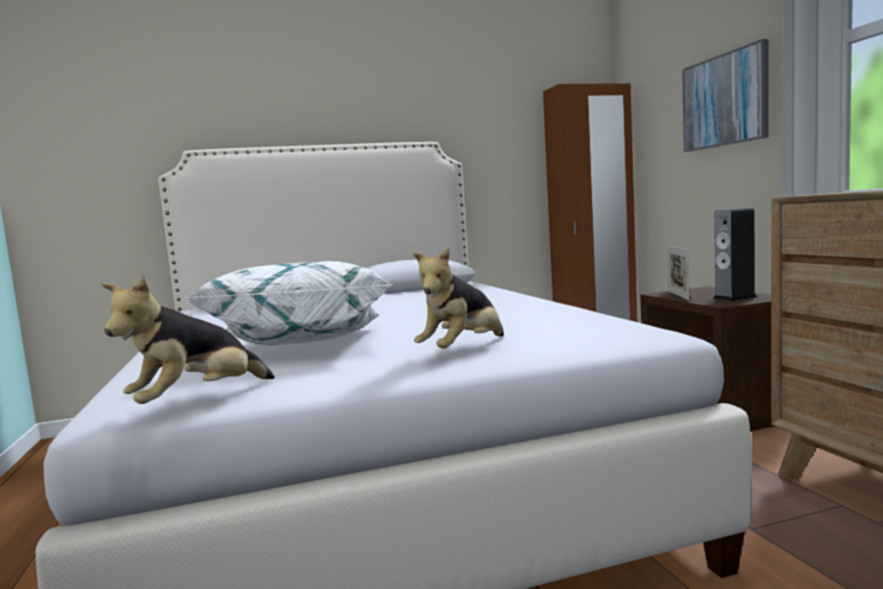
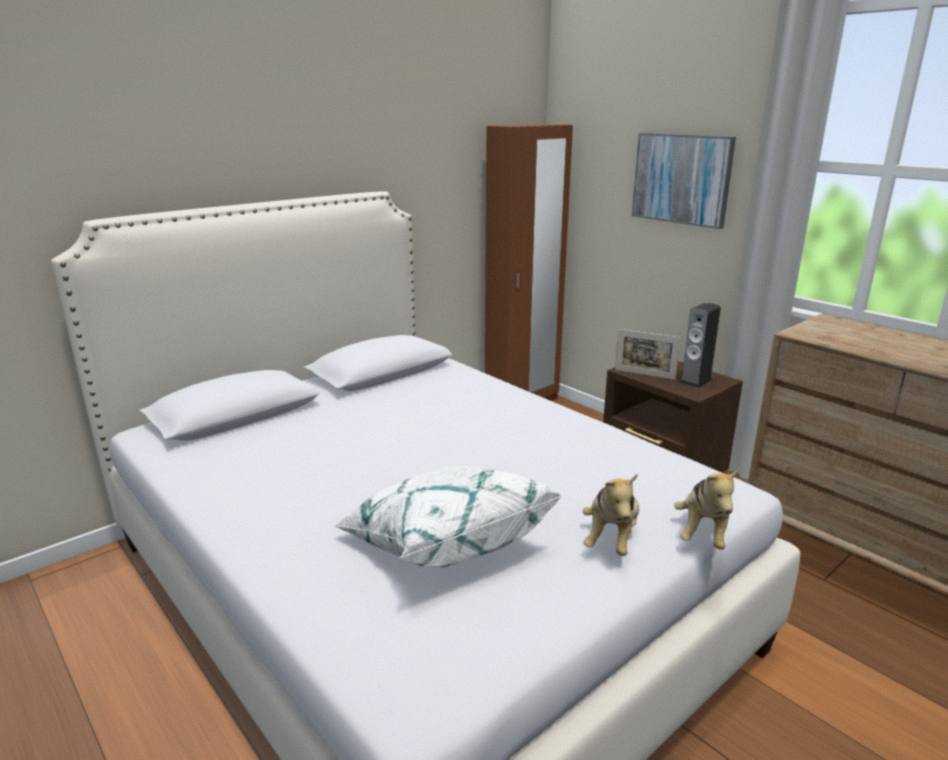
camera: 25 degrees left, 15 degrees up
plush toy [101,276,275,404] -> plush toy moved to [674,468,739,550]
picture frame [668,246,690,300] -> picture frame turned 45 degrees counterclockwise [615,329,681,380]

